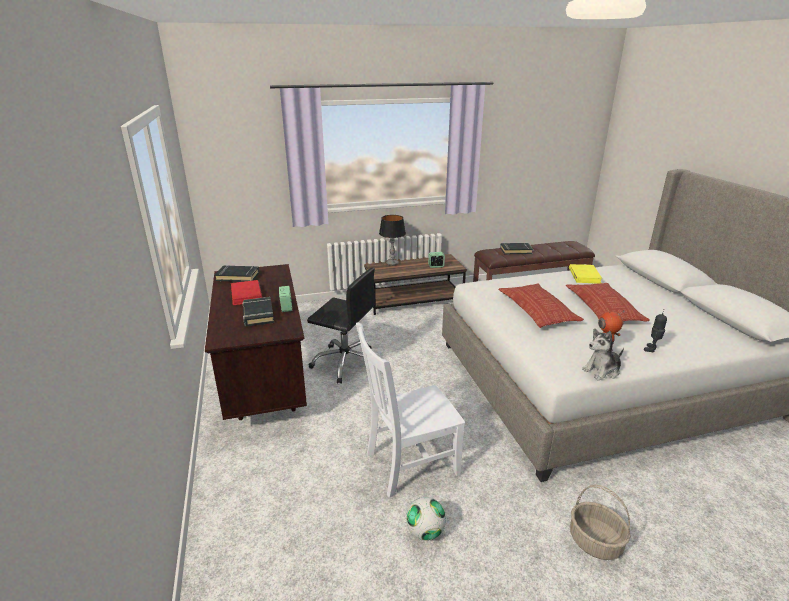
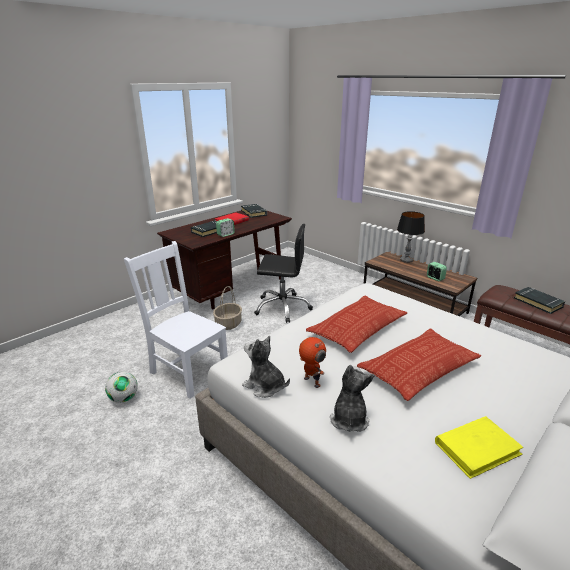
camera: 60 degrees right, 0 degrees up
black office chair [307,267,375,384] -> black office chair turned 75 degrees counterclockwise [254,224,313,323]
yellow book [569,264,603,284] -> yellow book moved to [435,416,523,479]
basket [570,484,631,560] -> basket moved to [213,286,242,330]
toy robot [644,309,667,352] -> plush toy [330,365,375,432]

